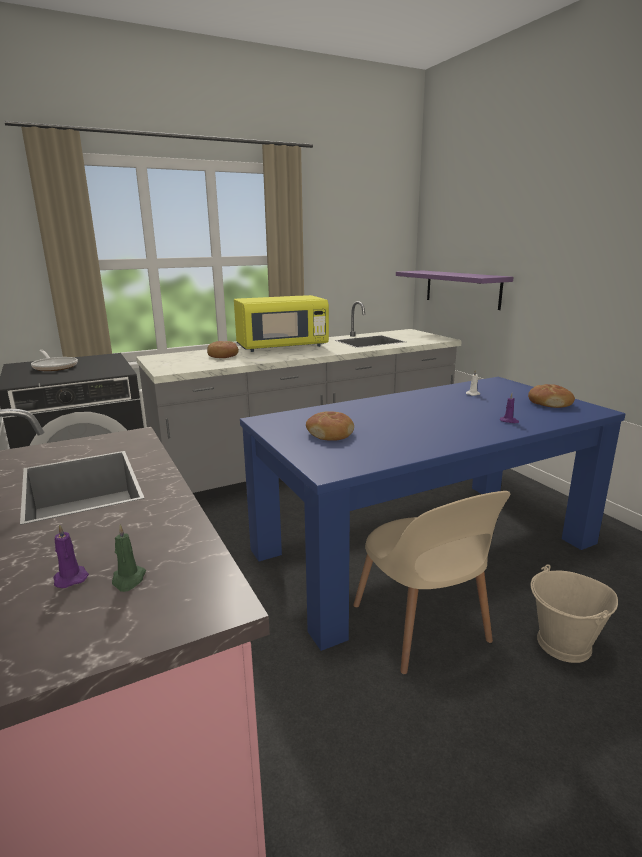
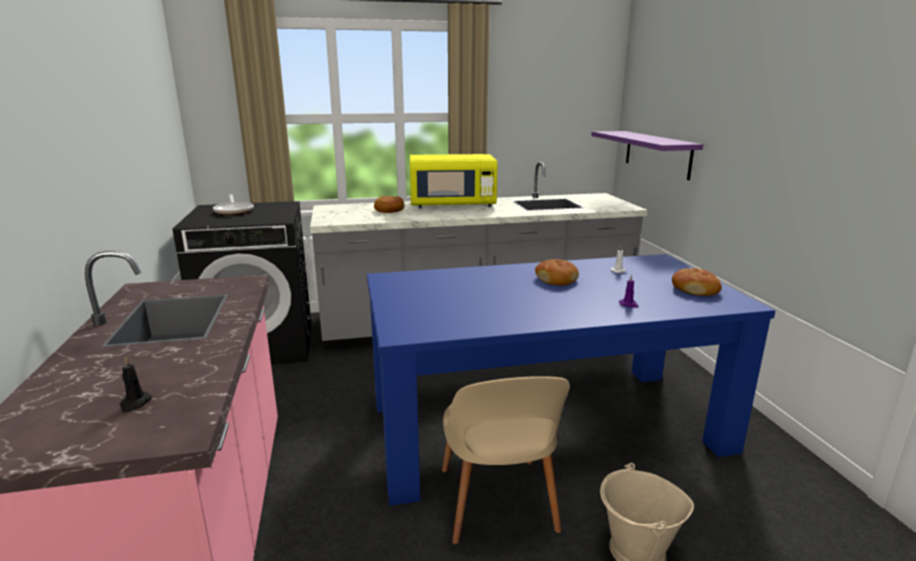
camera: 15 degrees right, 0 degrees up
purple candle [53,524,89,588] -> none
green candle [112,524,146,592] -> black candle [120,357,152,412]
bread [306,411,354,441] -> bread moved to [535,259,579,286]

